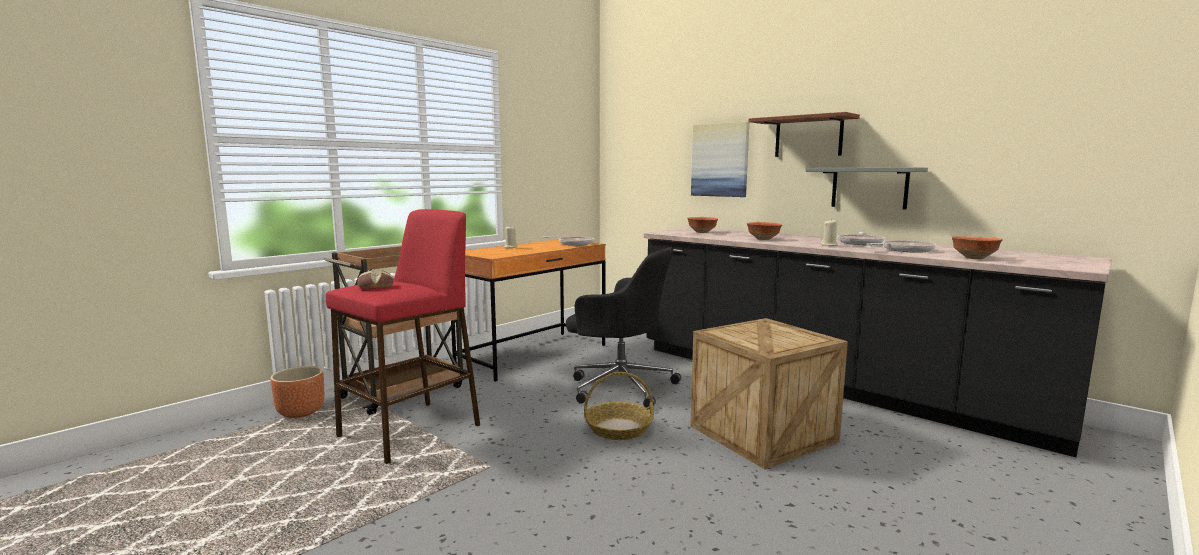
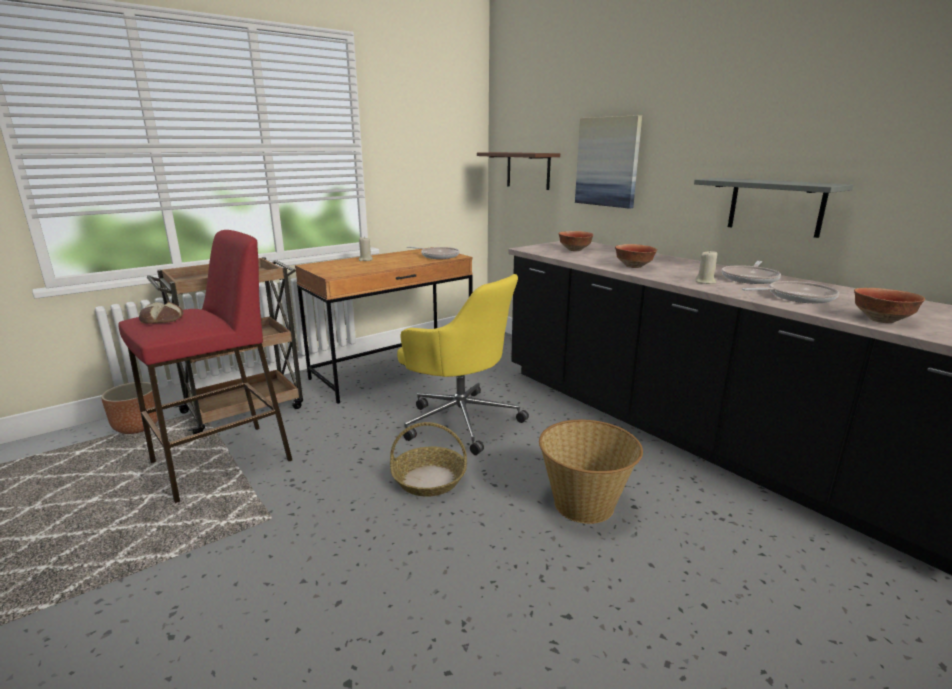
camera: 10 degrees right, 10 degrees up
black office chair [566,247,681,408] -> yellow office chair [397,274,529,455]
crate [690,318,848,469] -> basket [539,420,643,524]
brown shelf [749,112,860,157] -> brown shelf moved to [477,152,560,190]

